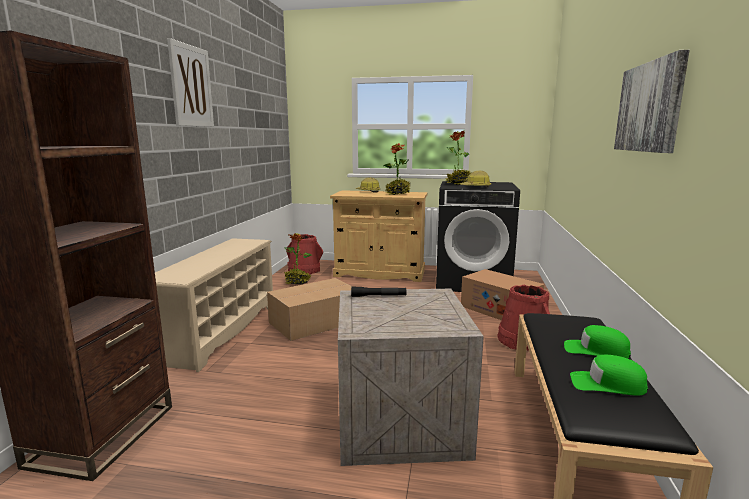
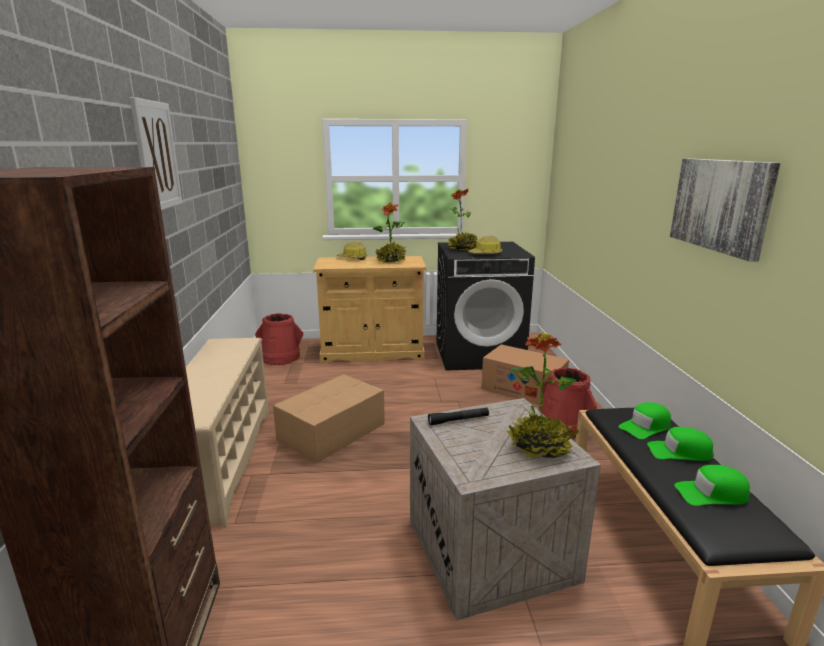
camera: 15 degrees left, 5 degrees up
potted plant [284,233,312,284] -> potted plant moved to [506,332,579,460]
none -> green cap [618,402,671,439]

